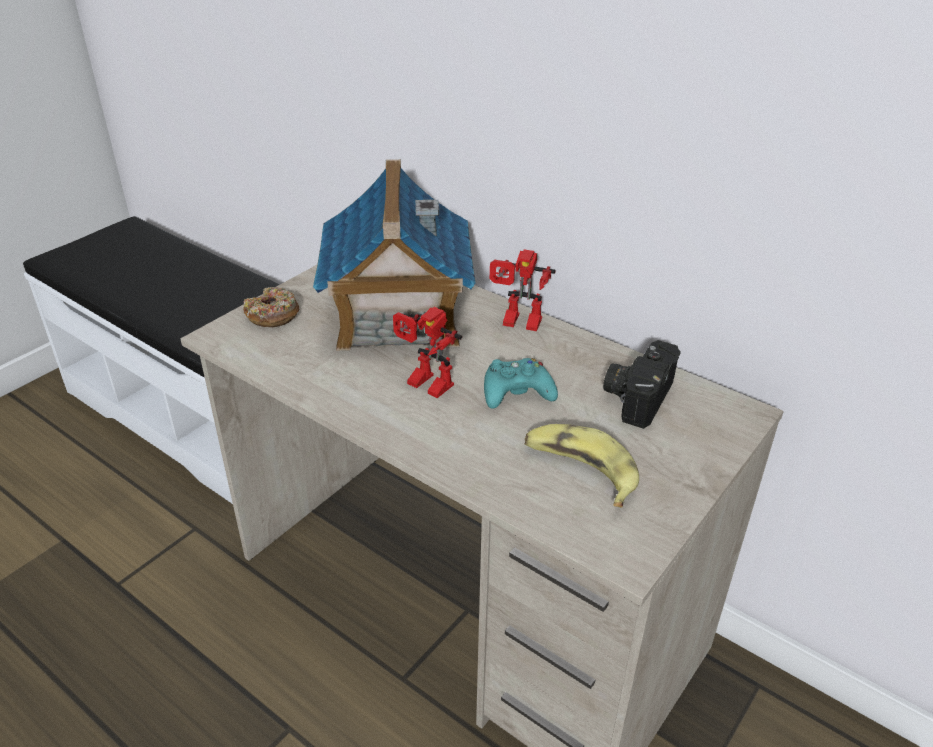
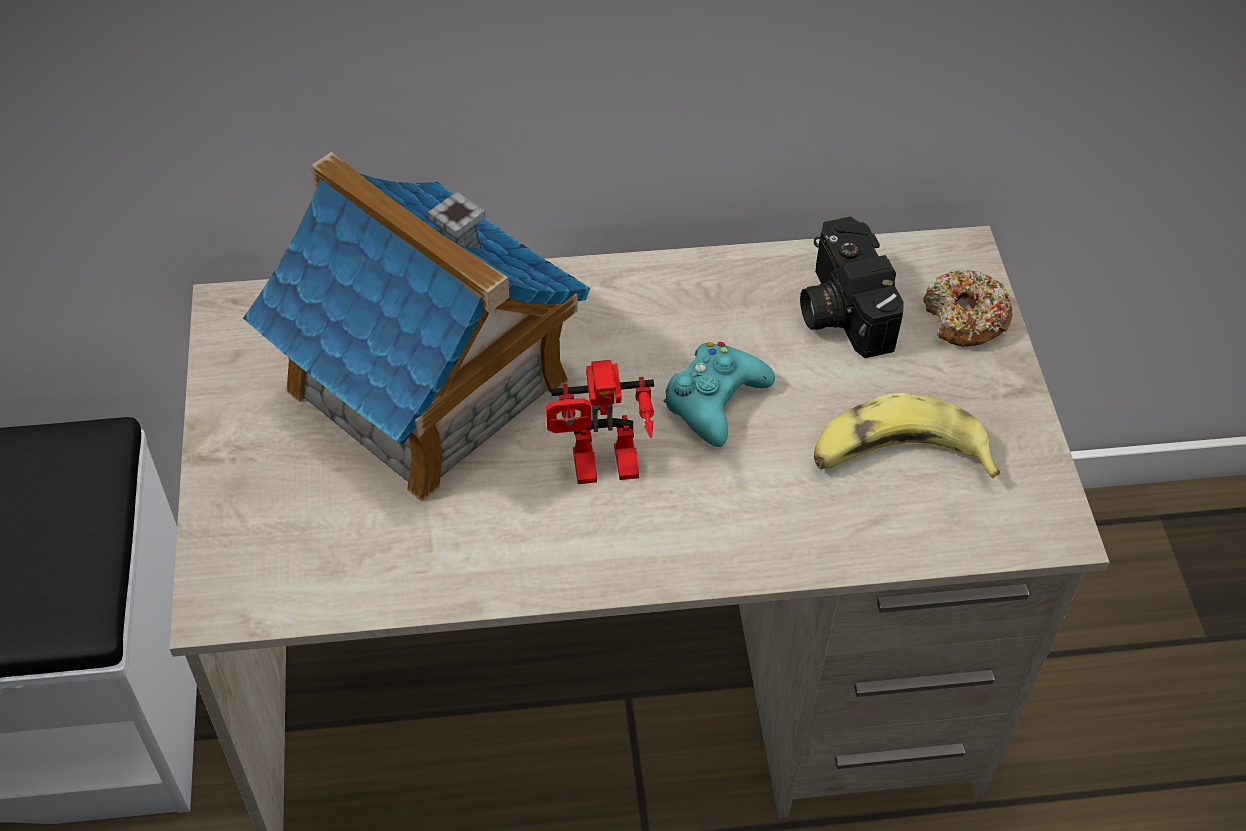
camera: 45 degrees left, 15 degrees up
donut [243,287,299,327] -> donut moved to [923,270,1013,346]
toy robot [490,249,556,331] -> none

